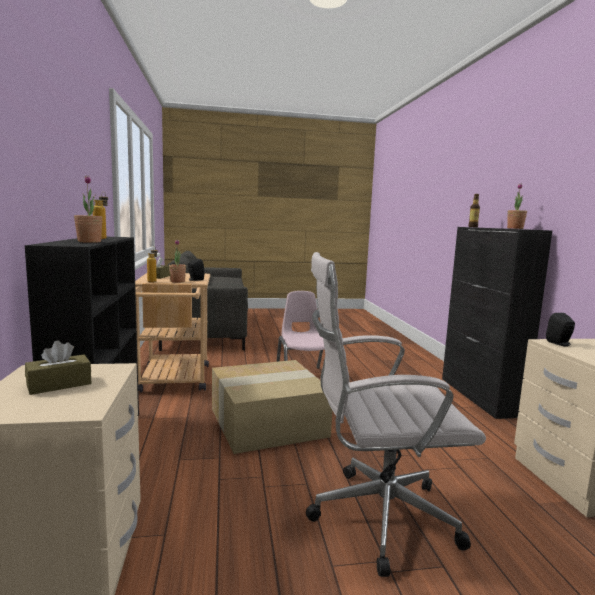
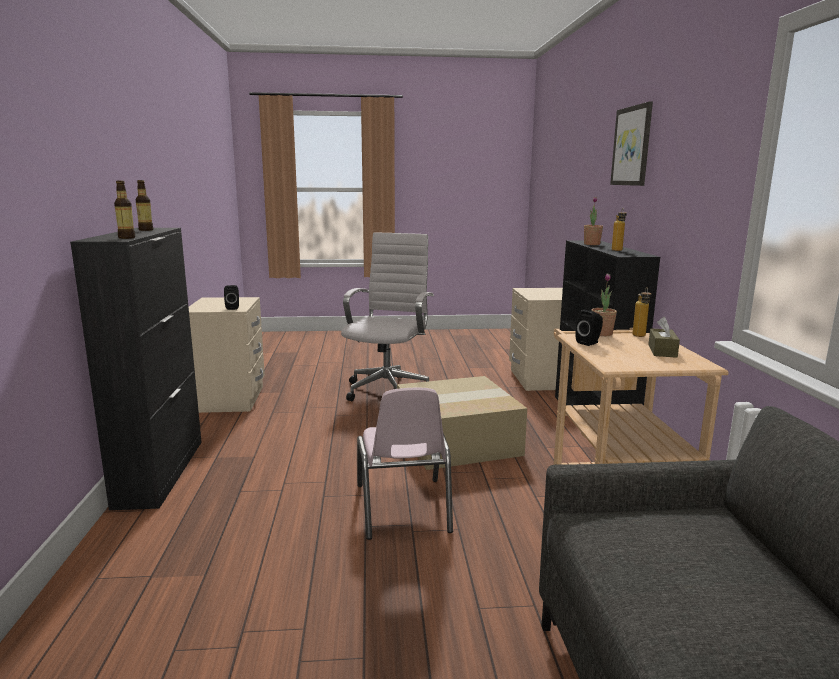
camera: 175 degrees left, 5 degrees up
brown tissue box [25,340,91,395] -> none
white office chair [306,252,486,577] -> white office chair turned 75 degrees counterclockwise [341,232,434,401]
potted plant [507,183,527,229] -> bottle [136,180,153,231]
none -> picture [610,101,653,186]

